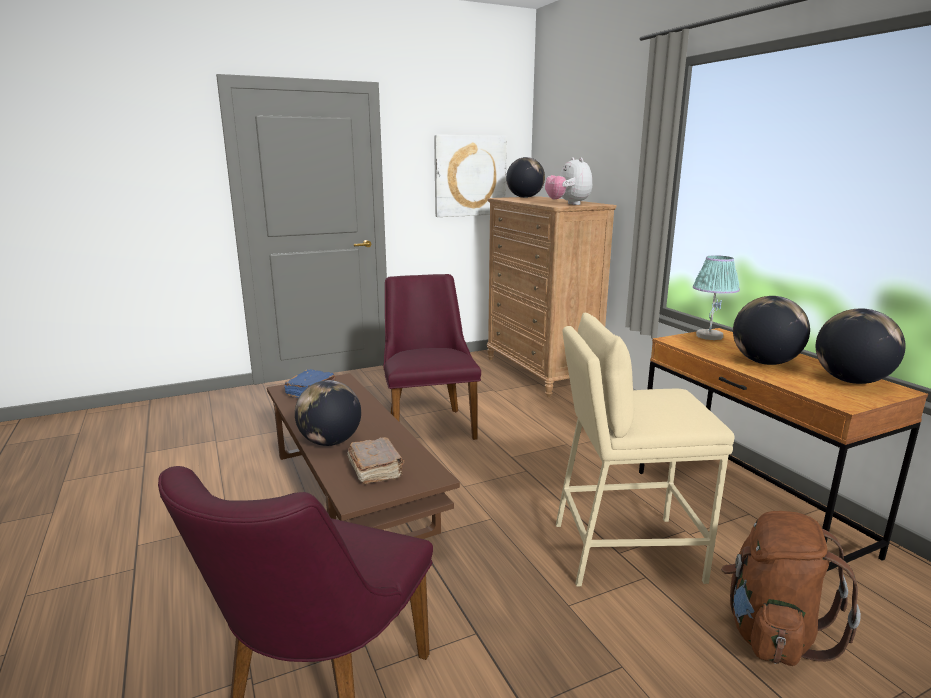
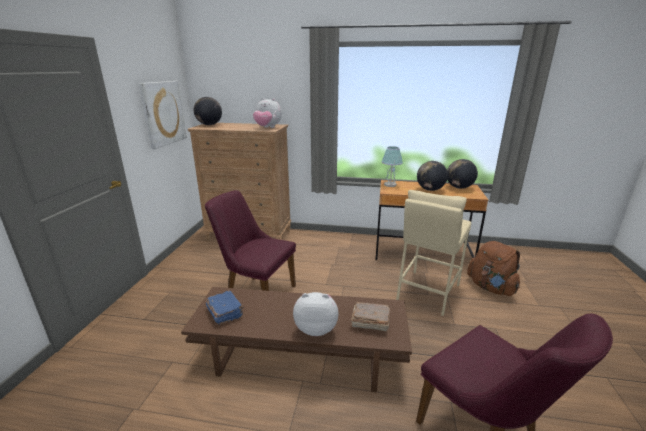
camera: 55 degrees left, 5 degrees up
globe [295,380,361,446] -> plush toy [293,292,339,336]

